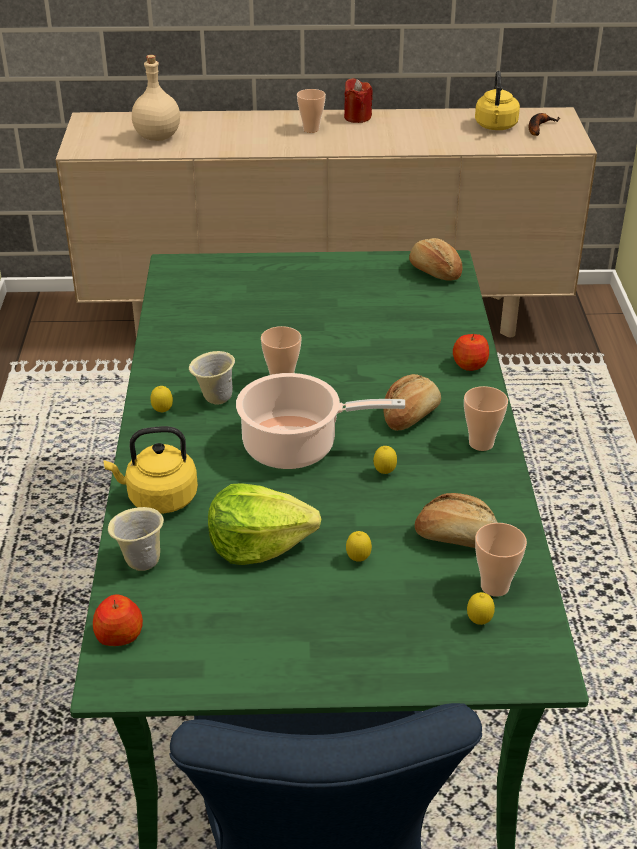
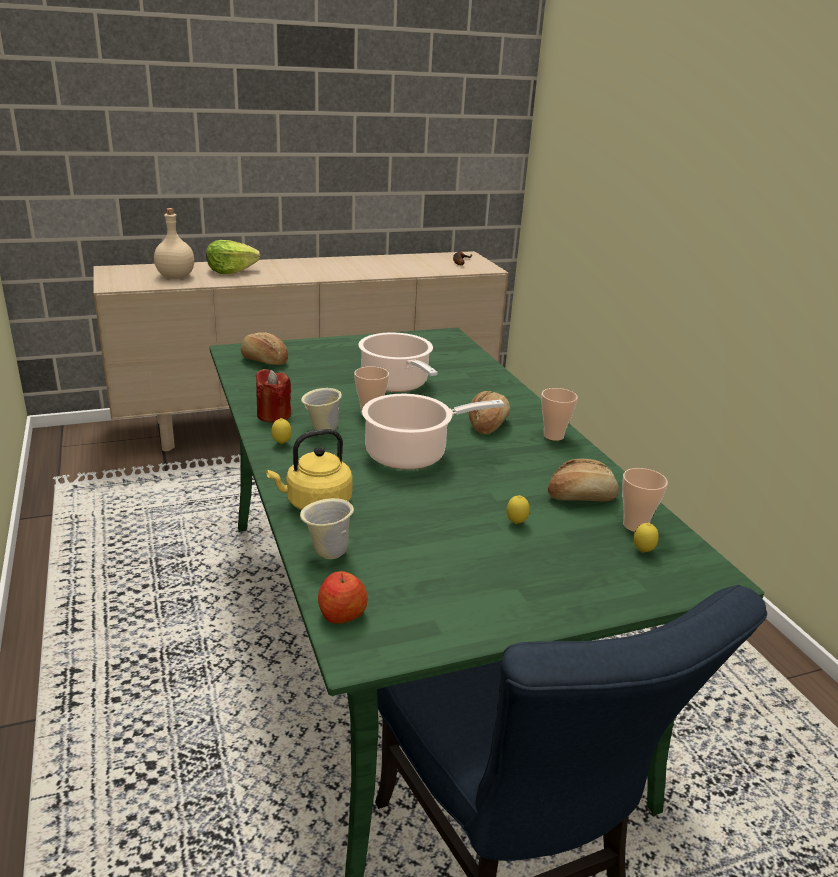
camera: 20 degrees left, 10 degrees down
lettuce [208,483,322,565] -> lettuce moved to [206,240,260,274]
cup [297,89,326,133] -> none
red candle [344,78,373,123] -> red candle moved to [256,369,291,423]
lemon [373,446,397,474] -> none
bread [409,238,462,281] -> bread moved to [241,332,288,365]
apple [453,333,489,371] -> none
yellow kettle [475,71,520,130] -> none
none -> cooking pot [358,333,437,392]

